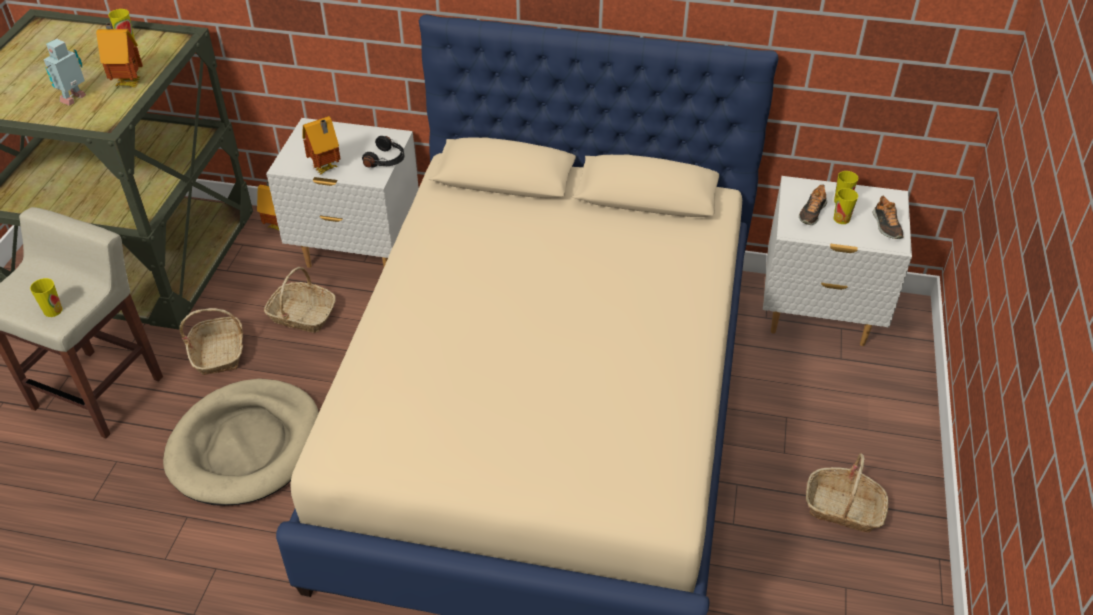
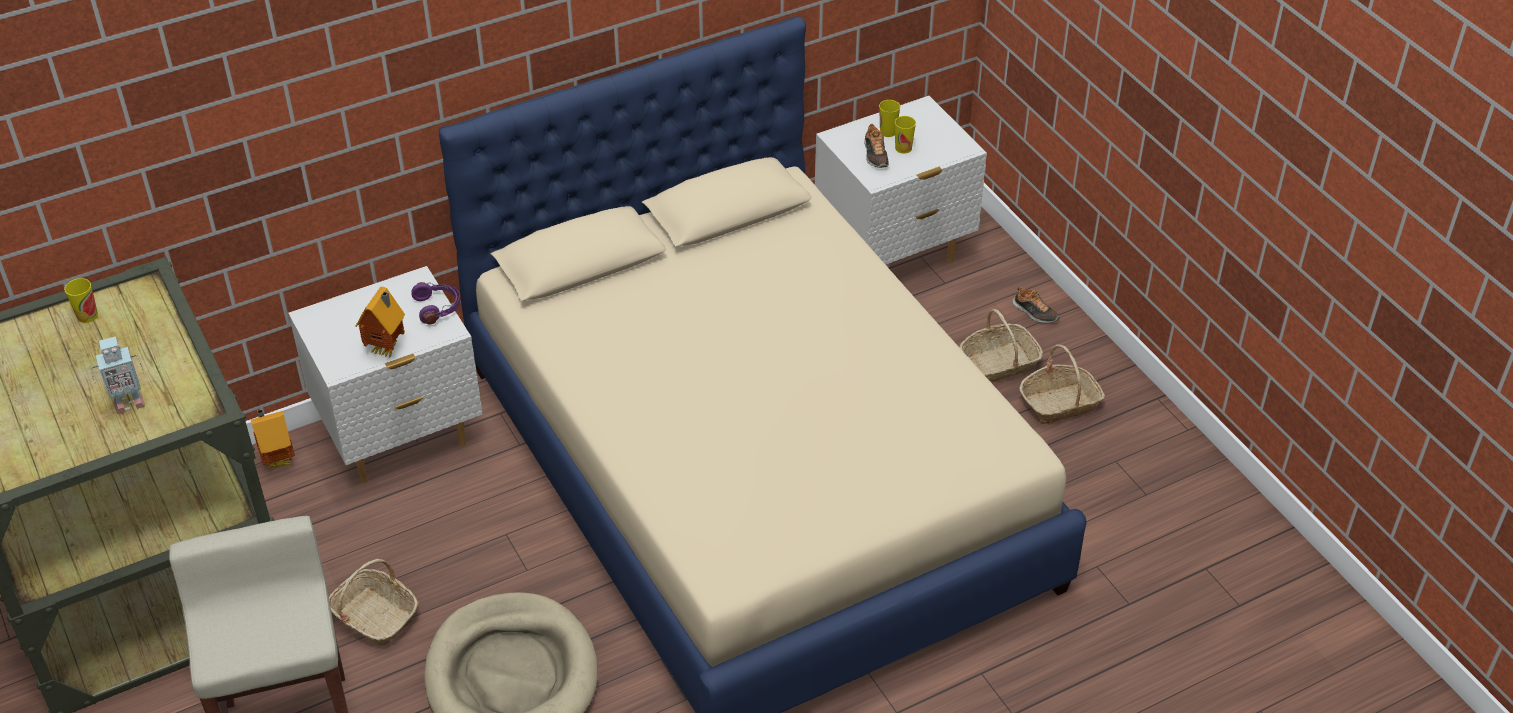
camera: 40 degrees left, 0 degrees up
cup [30,278,62,317] -> none
toy robot [44,39,86,106] -> toy robot turned 105 degrees counterclockwise [90,336,145,414]
toy house [96,23,143,87] -> none
basket [264,267,336,333] -> basket moved to [959,309,1043,382]
black headphones [362,136,404,168] -> purple headphones [411,282,461,324]
shoe [873,196,904,239] -> shoe moved to [1012,287,1060,323]

